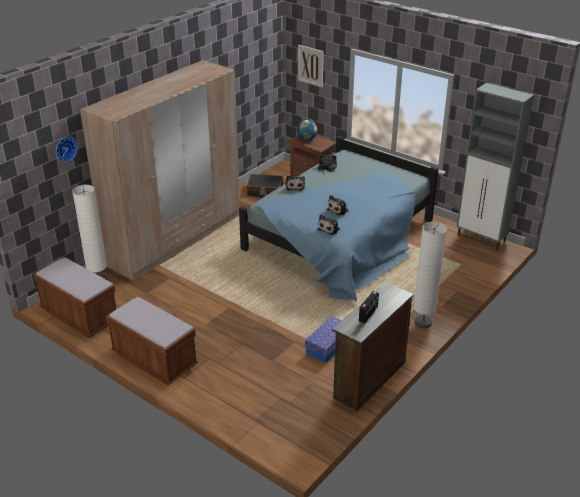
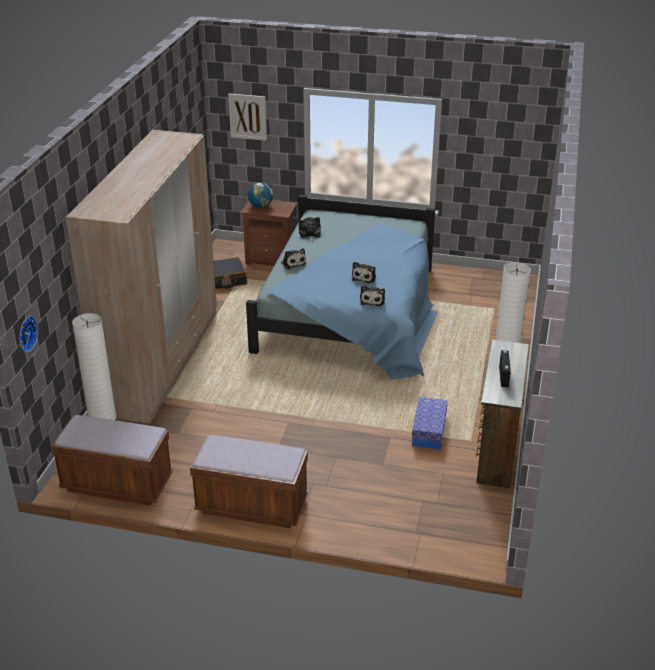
camera: 25 degrees left, 0 degrees up
wall clock [56,137,78,162] -> wall clock moved to [19,316,38,352]
grey cabinet [457,83,534,250] -> none

